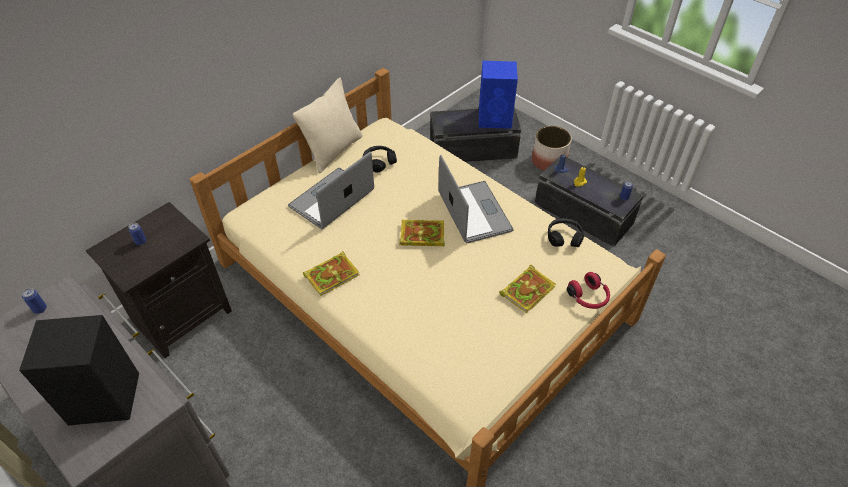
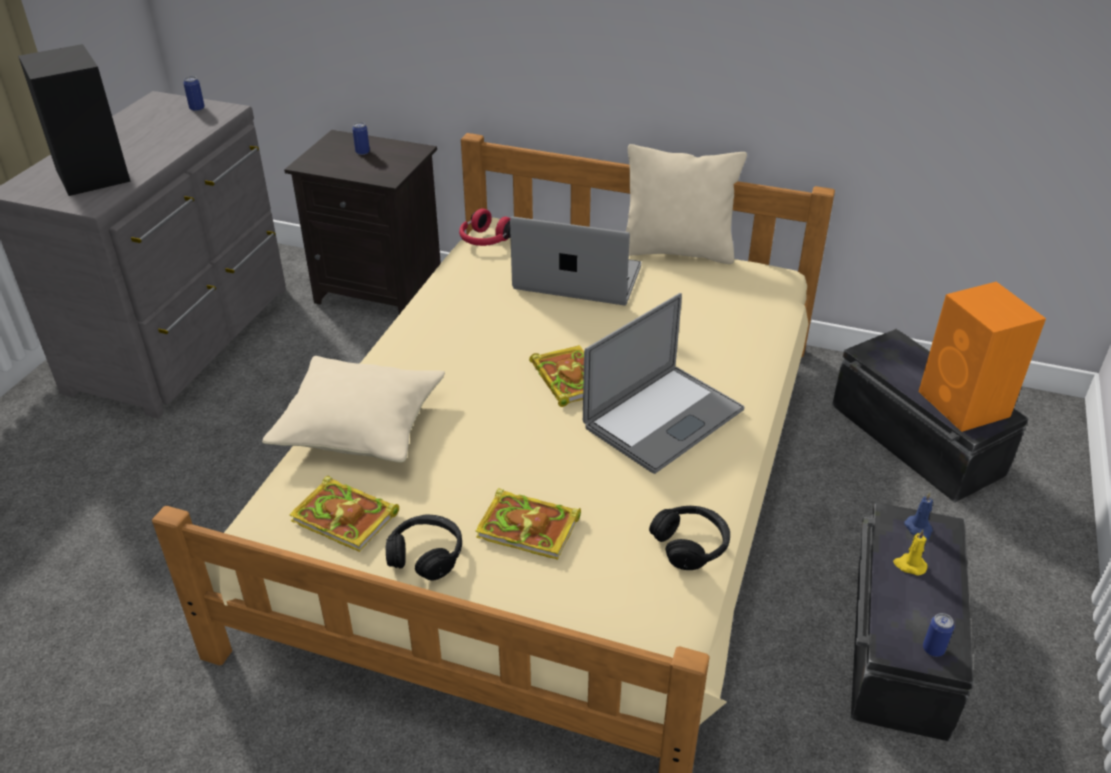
camera: 65 degrees right, 10 degrees down
book [303,251,359,296] -> book moved to [289,476,399,552]
black headphones [363,146,397,173] -> black headphones moved to [385,514,462,580]
blue speaker [479,61,518,129] -> orange speaker [919,282,1046,432]
planter [532,126,572,171] -> none
red headphones [567,272,610,309] -> red headphones moved to [459,208,511,246]
none -> beige pillow [262,356,445,463]

